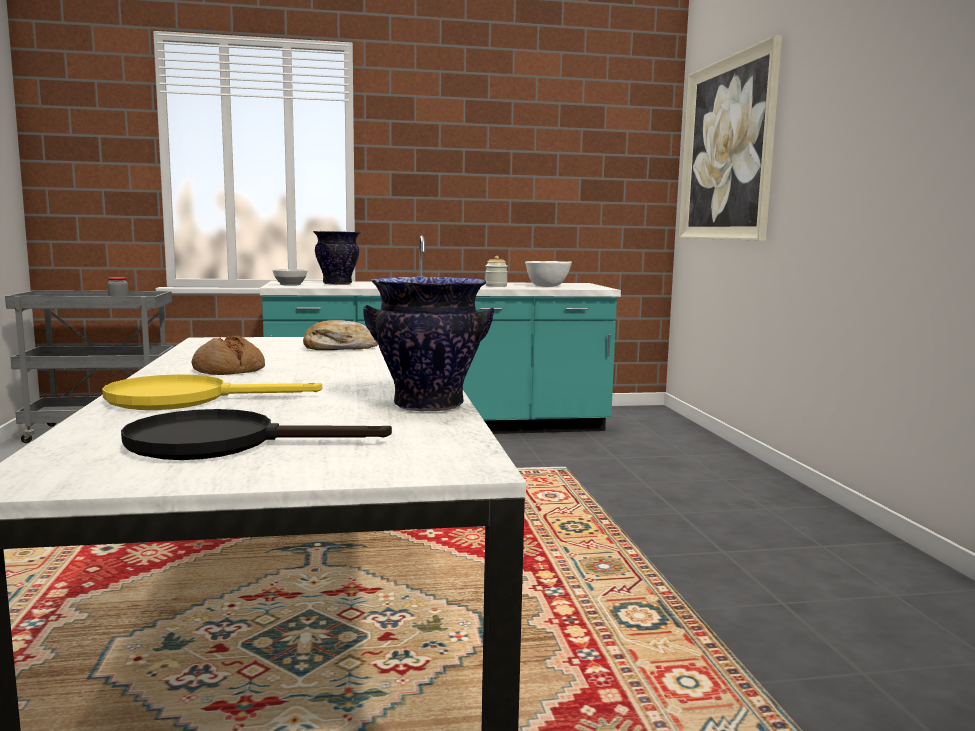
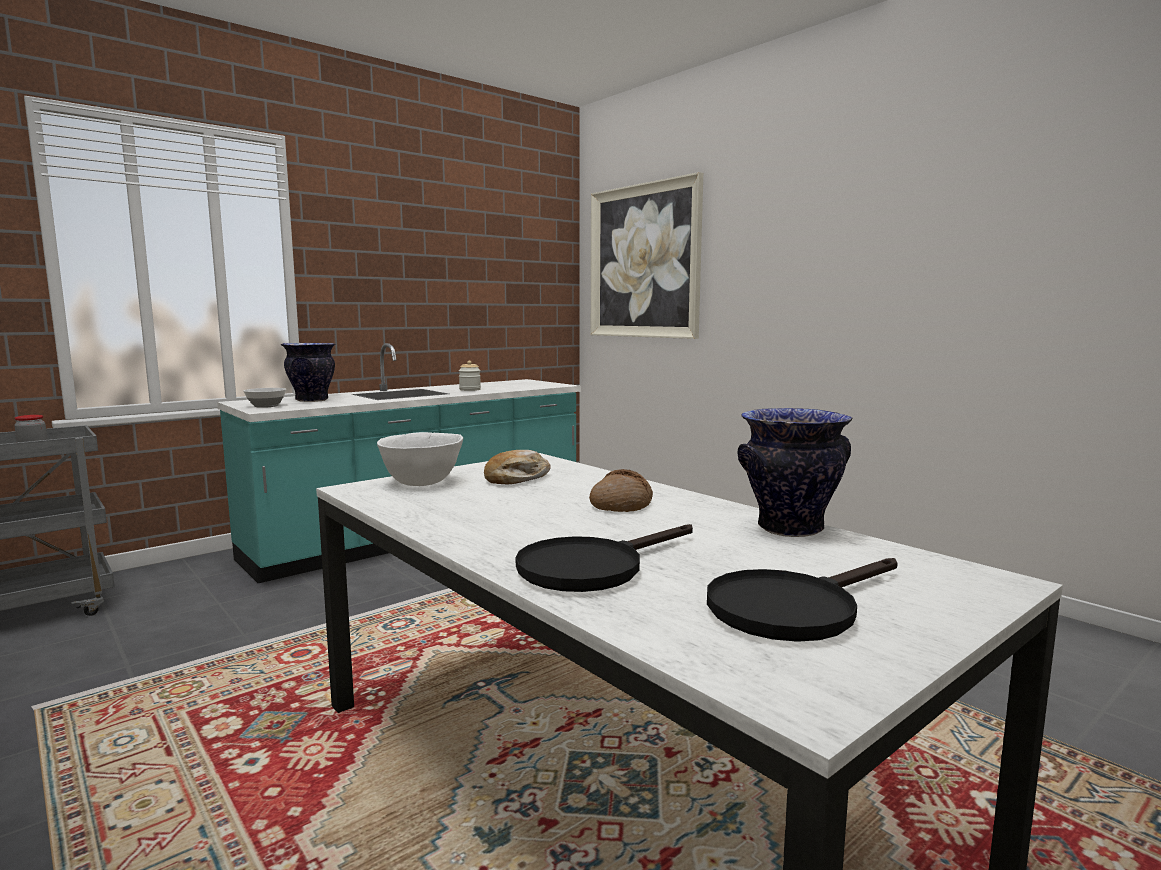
camera: 30 degrees left, 0 degrees up
yellow frying pan [102,374,322,410] -> black frying pan [516,524,693,592]
bread [192,335,265,375] -> bread moved to [589,469,653,512]
white bowl [525,261,572,287] -> white bowl moved to [377,432,463,486]

